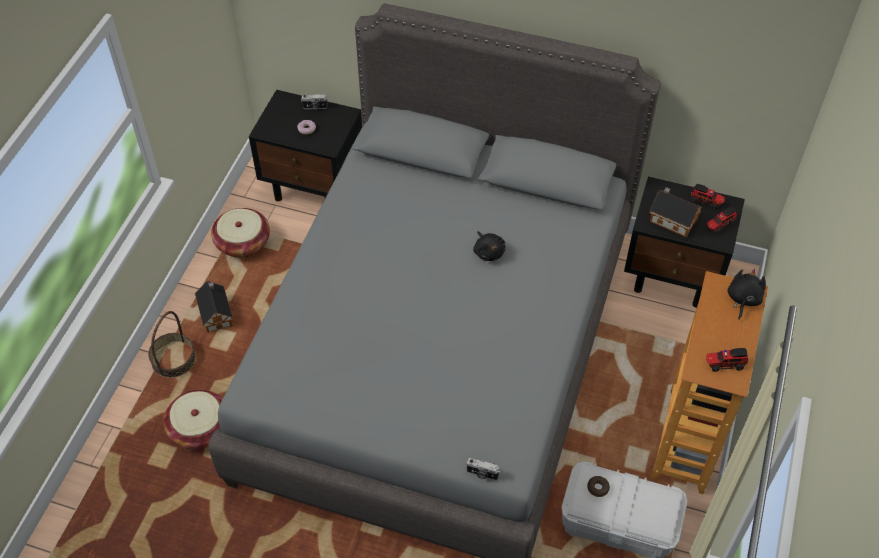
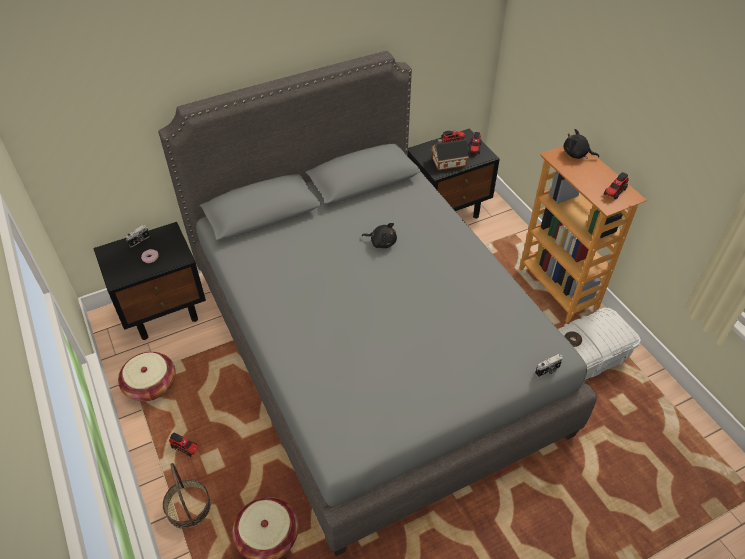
camera: 45 degrees left, 5 degrees down
toy house [195,281,232,333] -> toy truck [169,433,199,457]
black plush toy [728,269,766,319] -> black plush toy turned 45 degrees counterclockwise [563,129,599,159]

